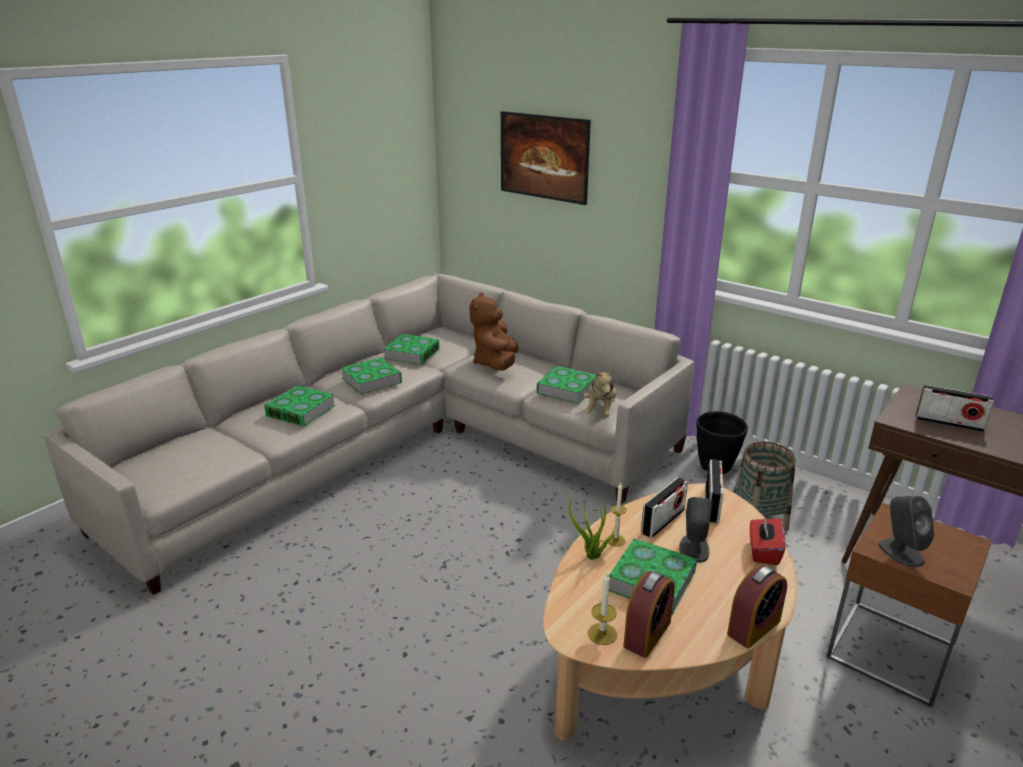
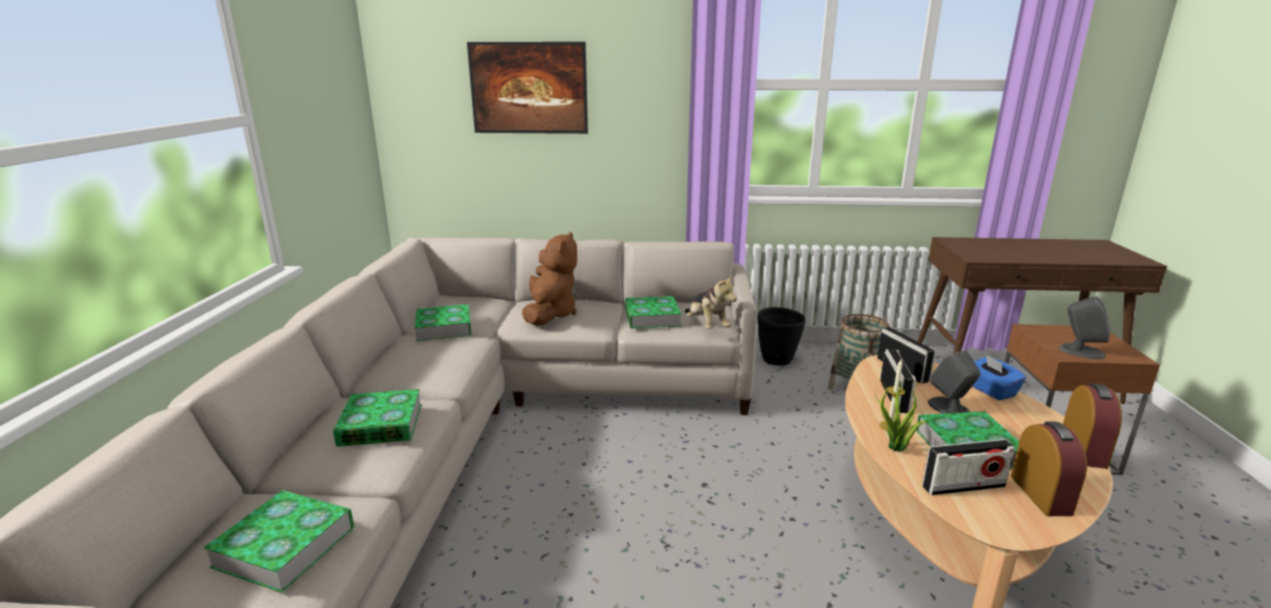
camera: 35 degrees left, 5 degrees down
book [341,357,402,395] -> book moved to [203,490,354,593]
brown plush toy [469,292,519,371] -> brown plush toy turned 150 degrees counterclockwise [522,231,577,326]
candle [588,573,617,645] -> none
red tissue box [750,514,786,565] -> blue tissue box [972,355,1026,401]
radio [916,385,994,432] -> radio moved to [922,439,1015,495]

